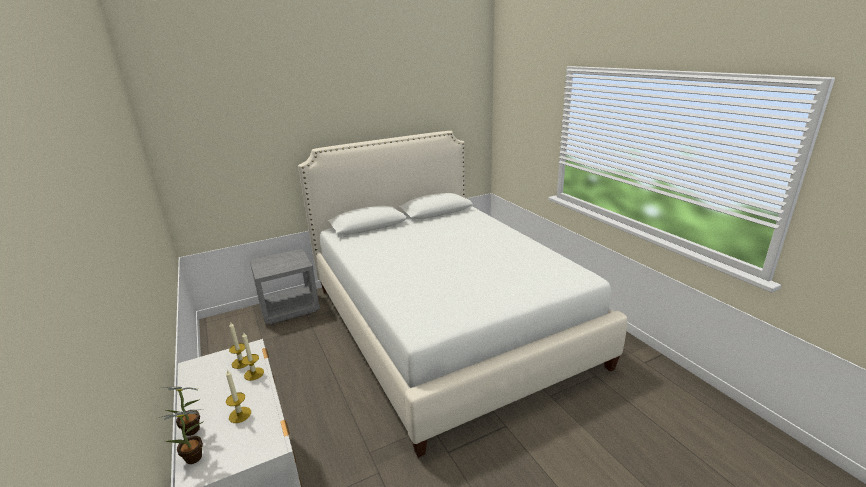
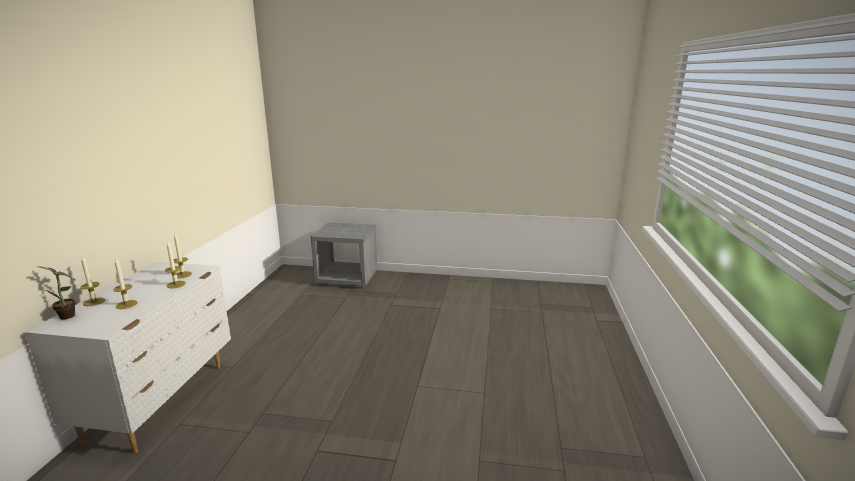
camera: 35 degrees right, 5 degrees down
potted plant [156,387,200,436] -> candle [80,256,105,306]
white bed [298,131,628,458] -> none

